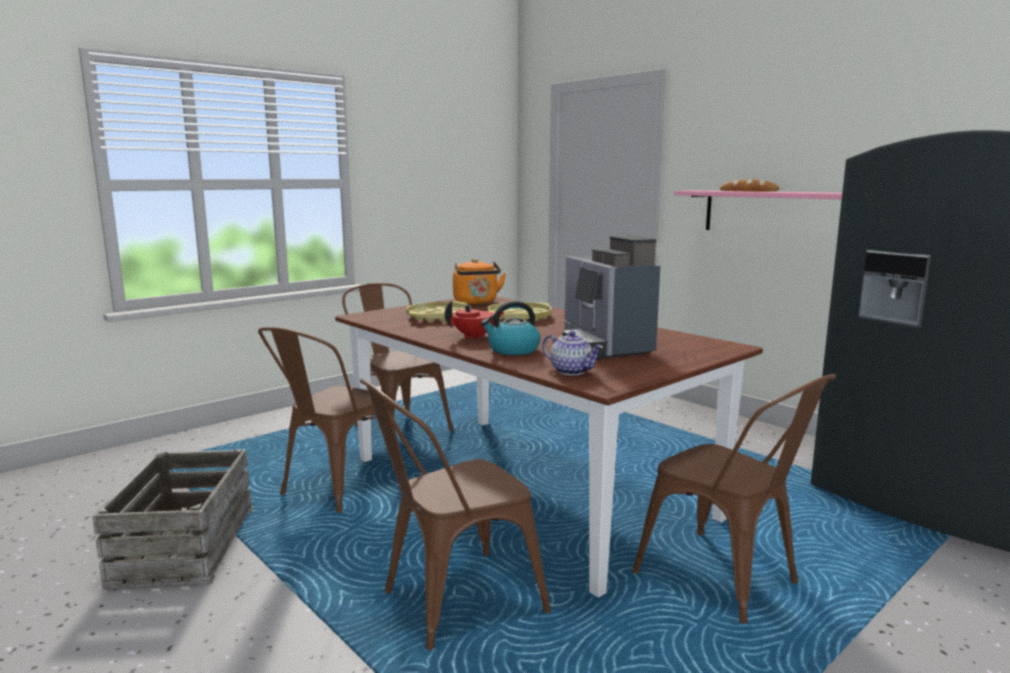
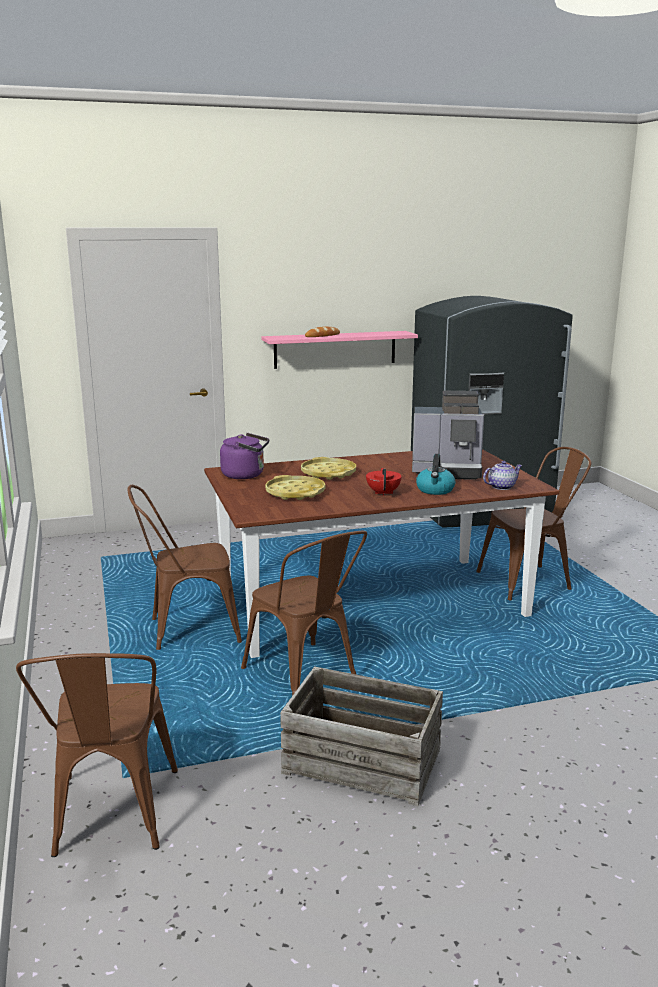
camera: 65 degrees left, 5 degrees up
brown chair [360,378,551,650] -> brown chair moved to [16,653,178,857]
orange kettle [453,259,506,304] -> purple kettle [220,433,269,479]

